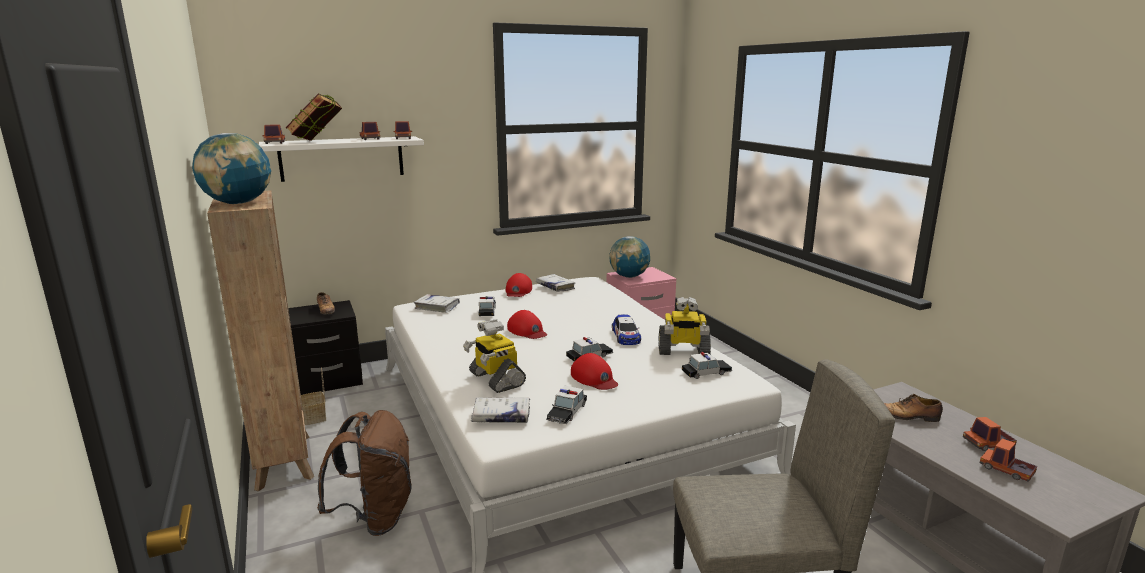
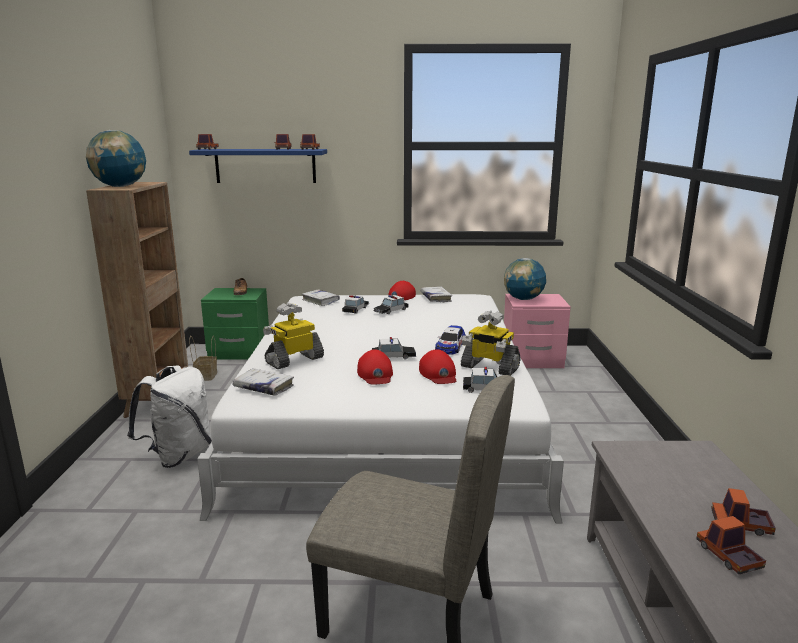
camera: 25 degrees right, 0 degrees up
white shelf [259,136,424,182] -> blue shelf [189,149,327,183]
book [286,93,342,141] -> none
black nightstand [288,300,363,395] -> green nightstand [201,288,269,360]
brown backpack [317,410,412,536] -> white backpack [127,365,212,468]
toy robot [463,320,526,393] -> toy robot turned 60 degrees clockwise [263,303,324,369]
red cap [507,310,547,339] -> red cap moved to [419,349,456,384]
toy car [546,386,587,424] -> toy car moved to [373,295,409,314]
shoe [884,394,943,422] -> none

